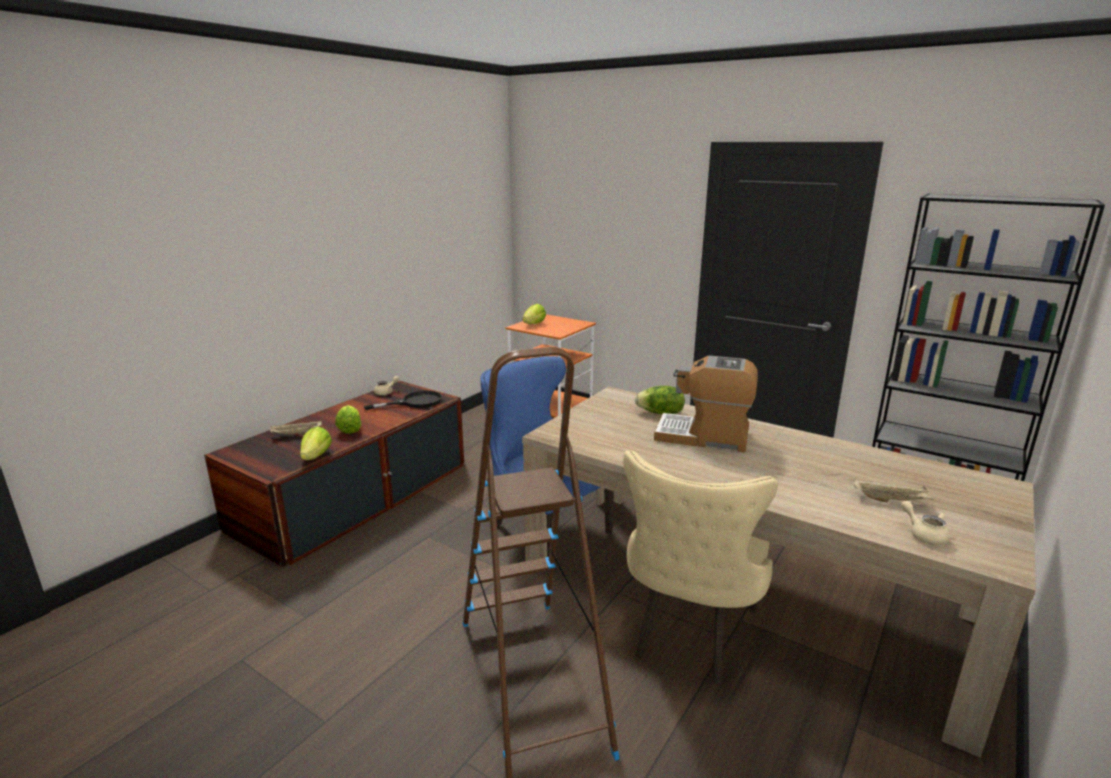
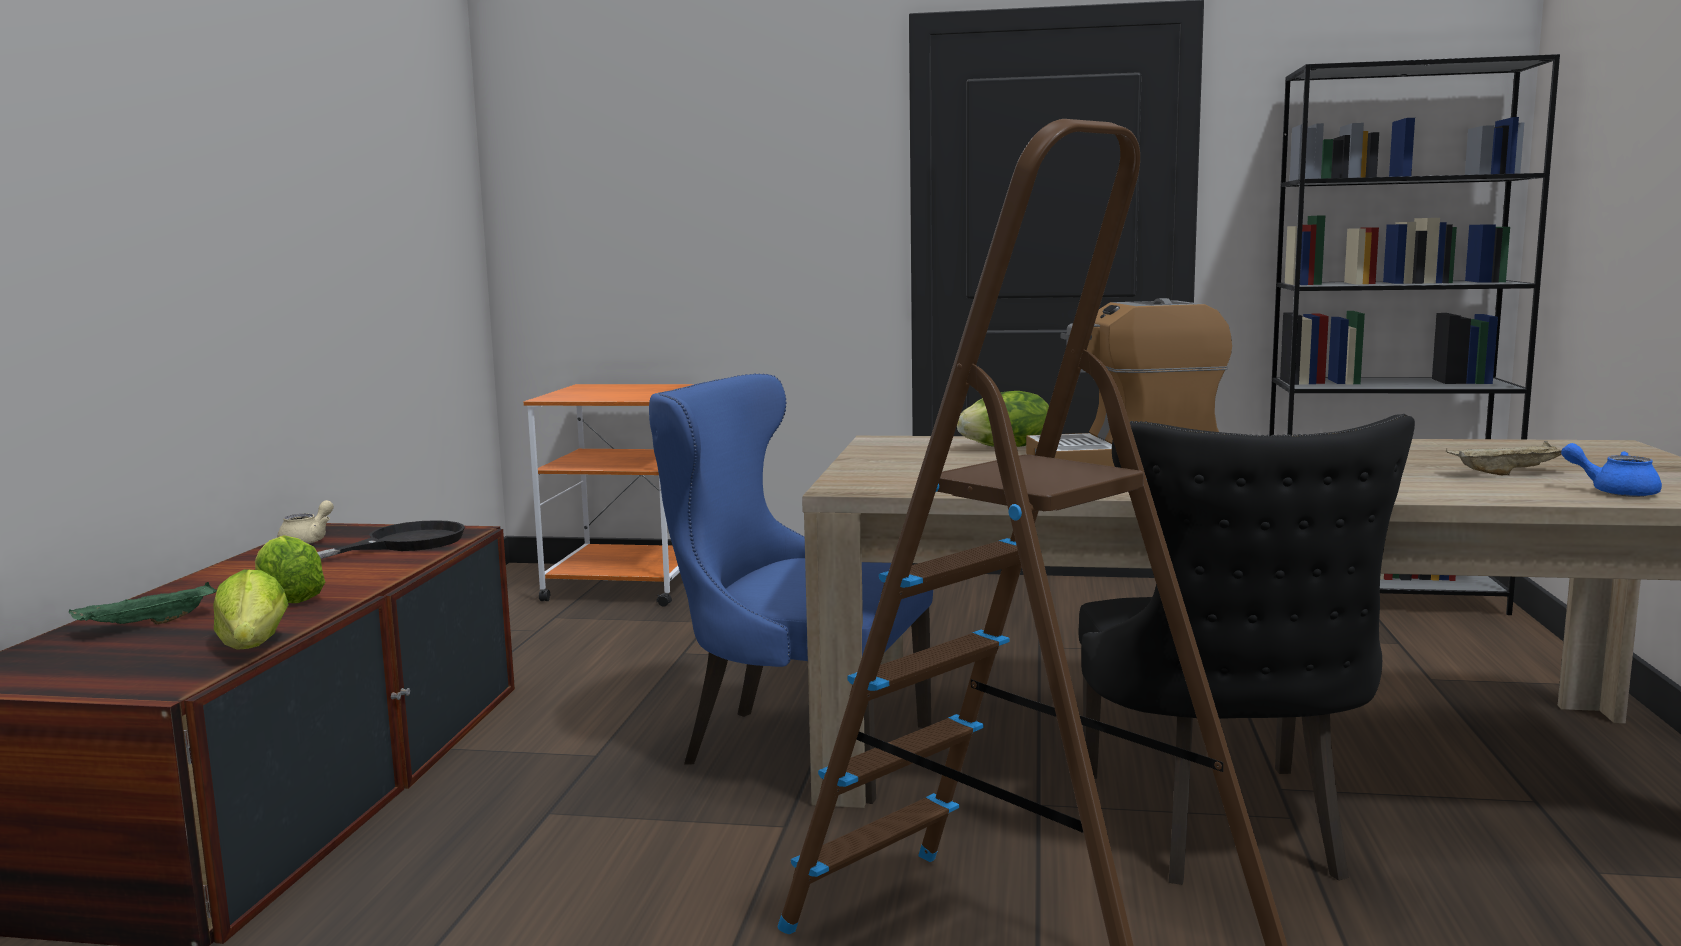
camera: 25 degrees left, 10 degrees down
beige tray [270,420,322,435] -> green tray [69,582,217,625]
lettuce [523,304,546,324] -> none
beige chair [623,450,778,683] -> black chair [1078,414,1415,885]
beige teapot [901,501,950,545] -> blue teapot [1561,443,1662,497]

